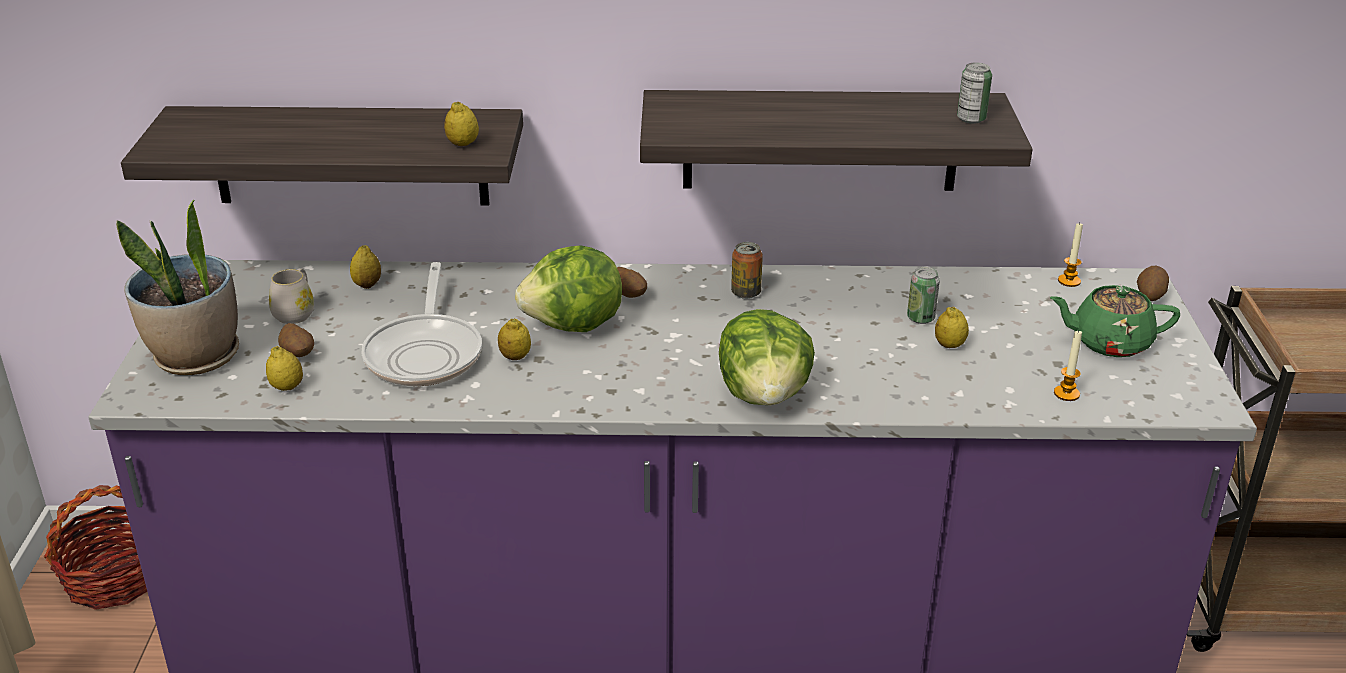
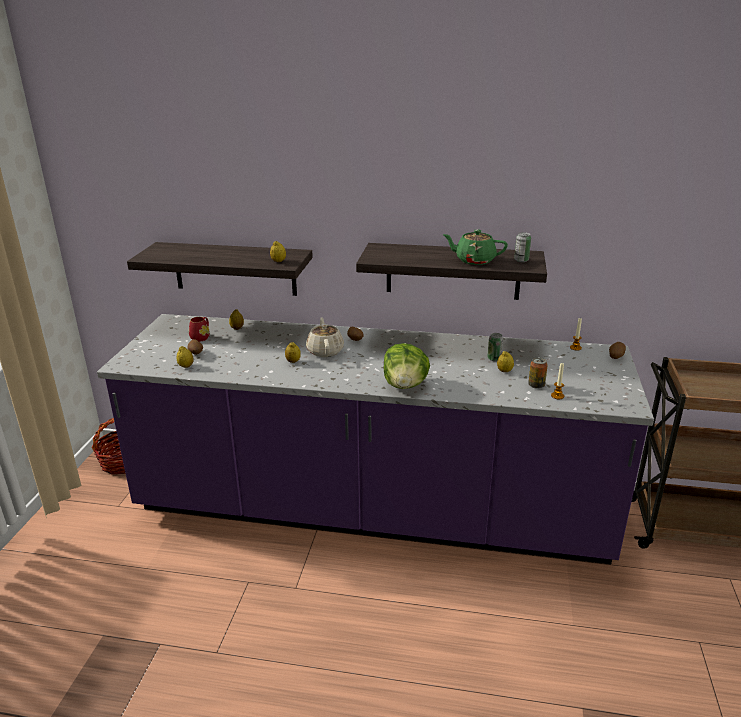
camera: 10 degrees right, 5 degrees down
potted plant [116,200,239,375] -> none
white mug [269,268,314,324] -> red mug [189,317,210,342]
frying pan [362,262,482,386] -> none
lettuce [515,245,622,332] -> beige teapot [306,317,344,357]
can [731,242,763,299] -> can moved to [528,357,548,389]
green teapot [1050,285,1180,357] -> green teapot moved to [442,229,508,265]

